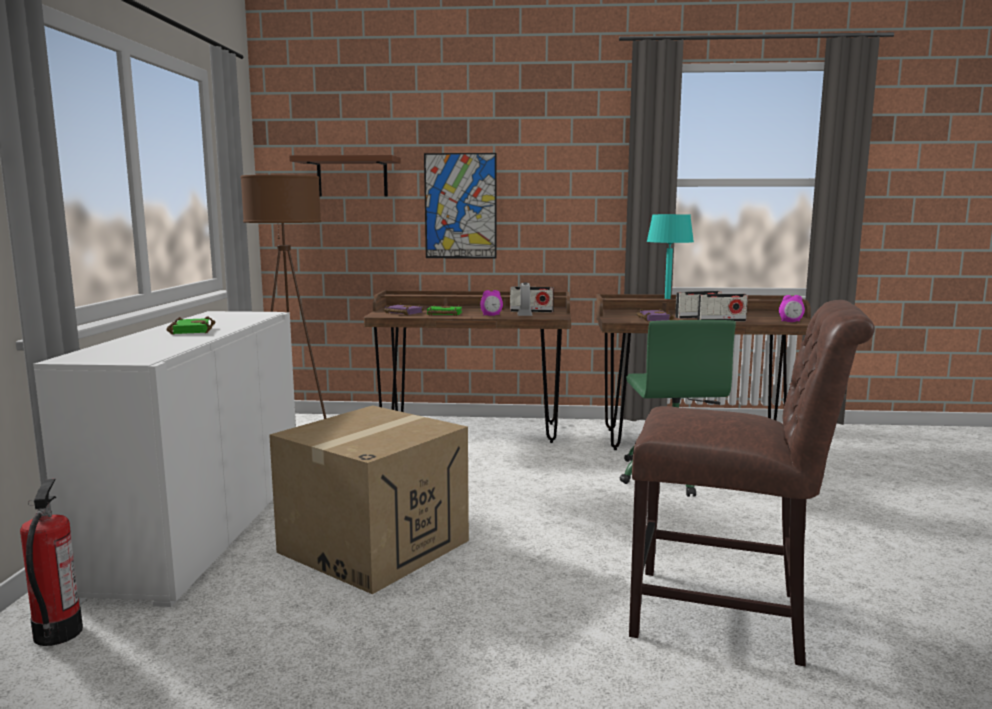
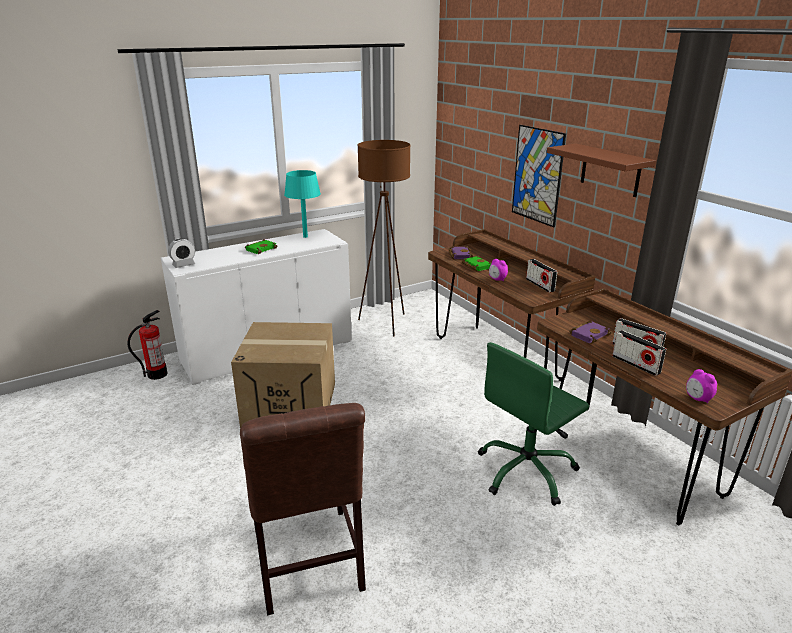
camera: 55 degrees right, 15 degrees up
brown shelf [289,155,401,197] -> brown shelf moved to [547,144,656,197]
alarm clock [518,282,533,316] -> alarm clock moved to [168,238,195,268]
turquoise table lamp [647,214,694,299] -> turquoise table lamp moved to [284,170,321,238]

